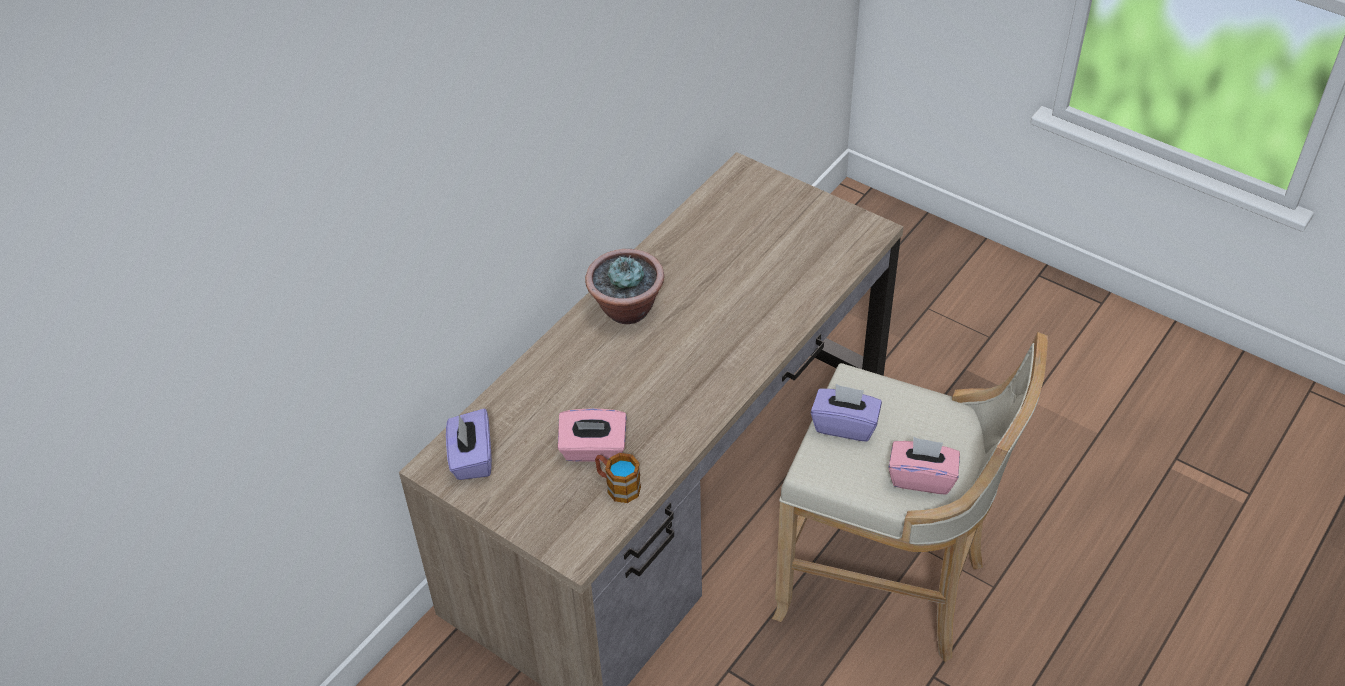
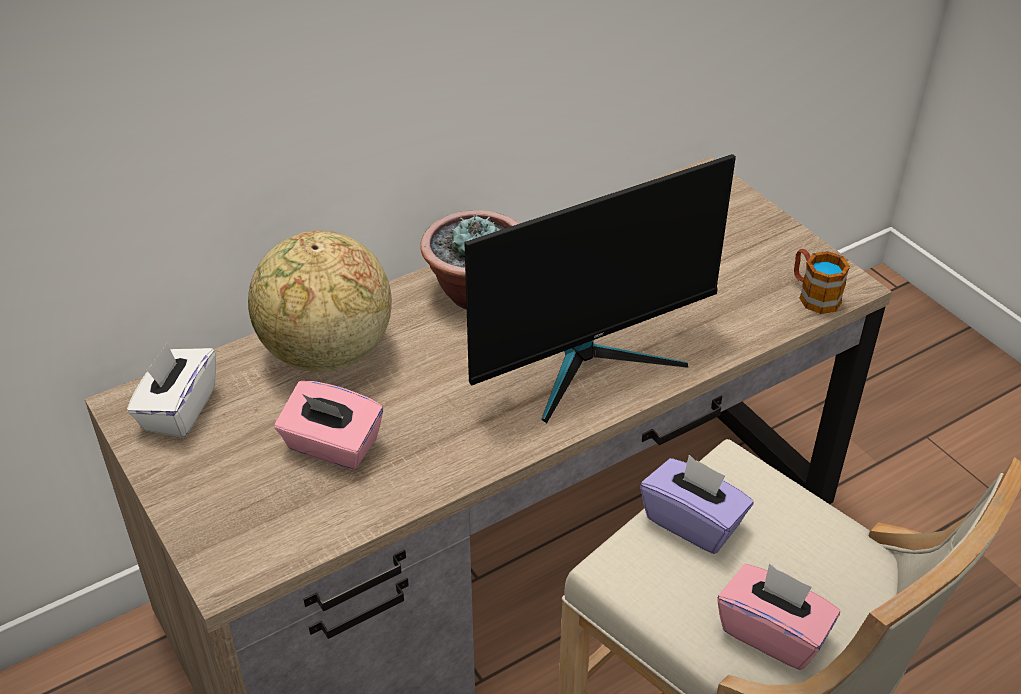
camera: 20 degrees right, 5 degrees down
purple tissue box [446,409,492,480] -> white tissue box [127,343,216,438]
mug [595,453,641,503] -> mug moved to [794,249,850,314]
none -> globe [248,231,392,372]
none -> monitor [464,154,736,423]

